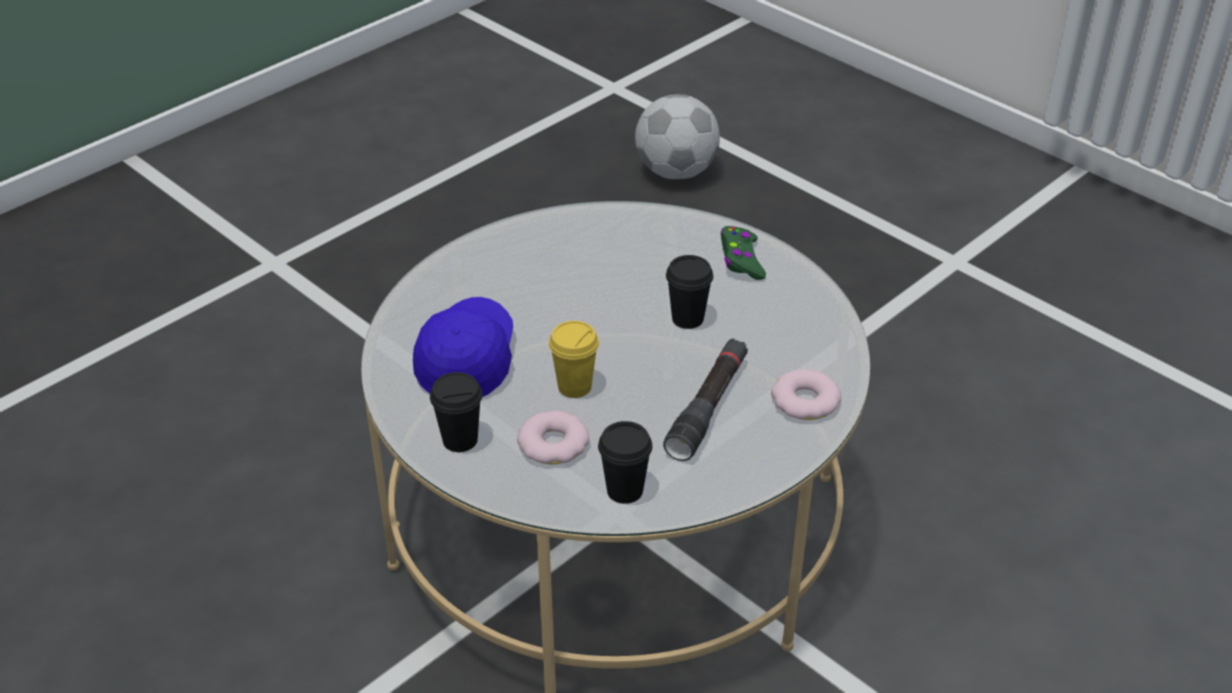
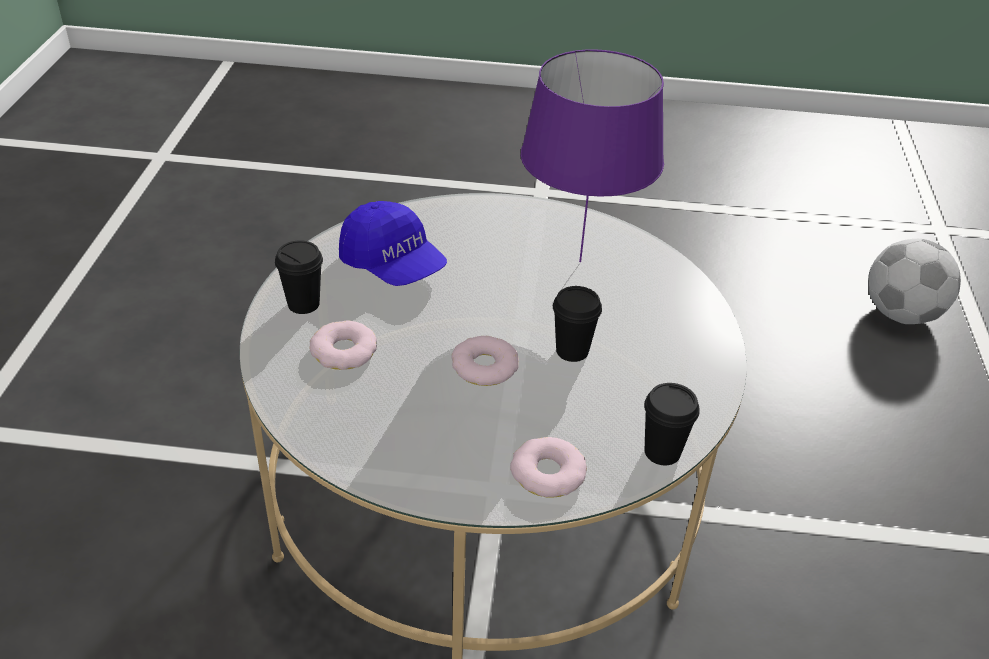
camera: 50 degrees right, 0 degrees up
blue cap [413,297,513,397] -> blue cap turned 75 degrees clockwise [339,201,447,286]
yellow cup [549,321,599,398] -> none
black cup [598,421,652,504] -> black cup moved to [644,383,699,465]
black flashlight [663,338,748,461] -> none
green game controller [720,226,766,280] -> none
none -> donut [452,336,519,386]
none -> purple table lamp [521,49,664,262]

